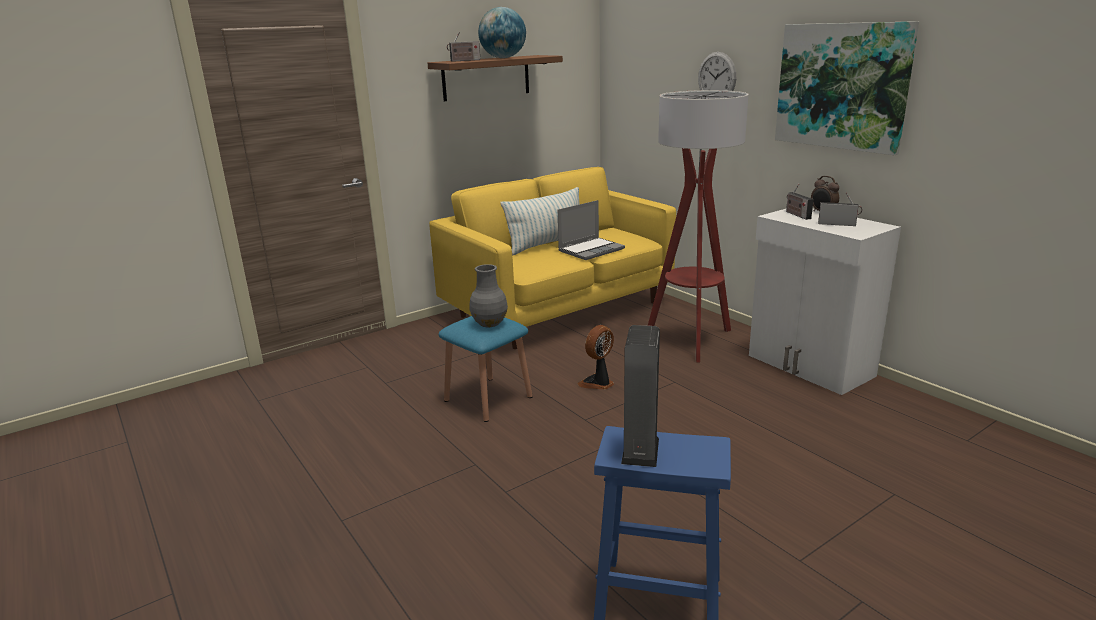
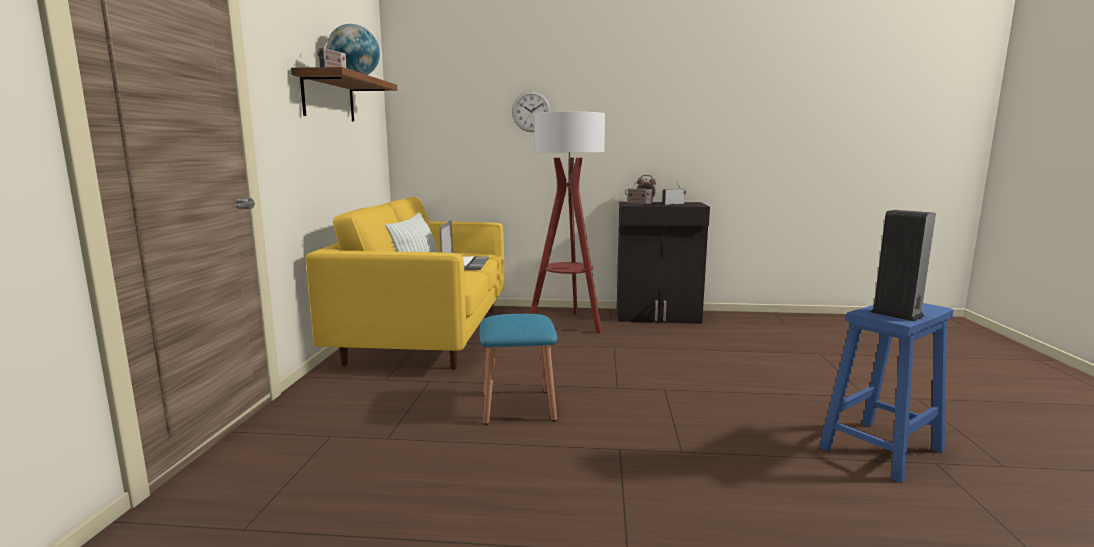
camera: 50 degrees left, 10 degrees down
grey vase [470,264,508,327] -> none
fan [577,325,614,389] -> none
white cabinet [749,209,901,395] -> black cabinet [616,202,710,324]
picture [775,21,919,155] -> none

